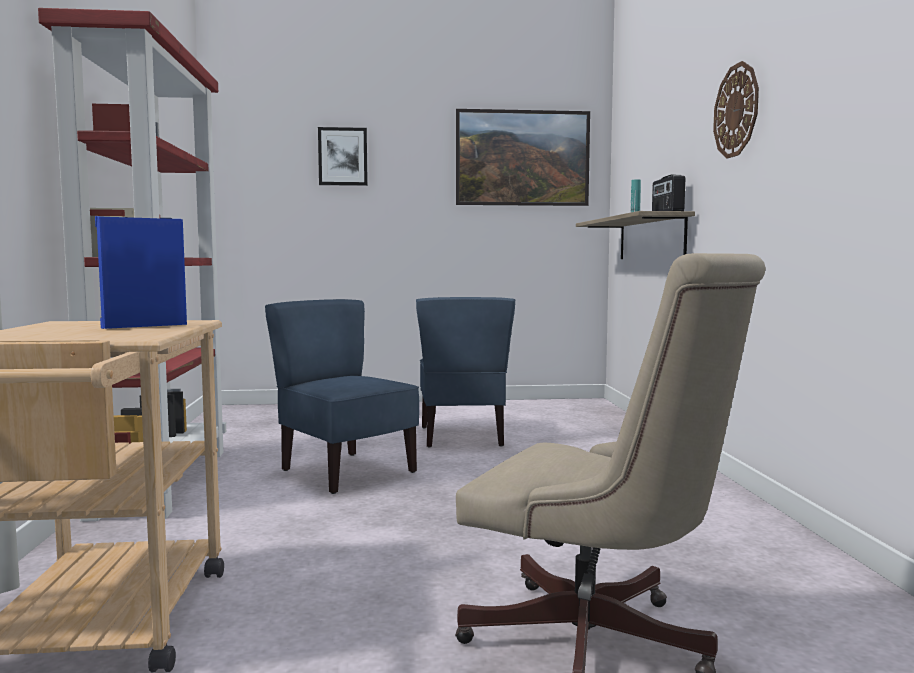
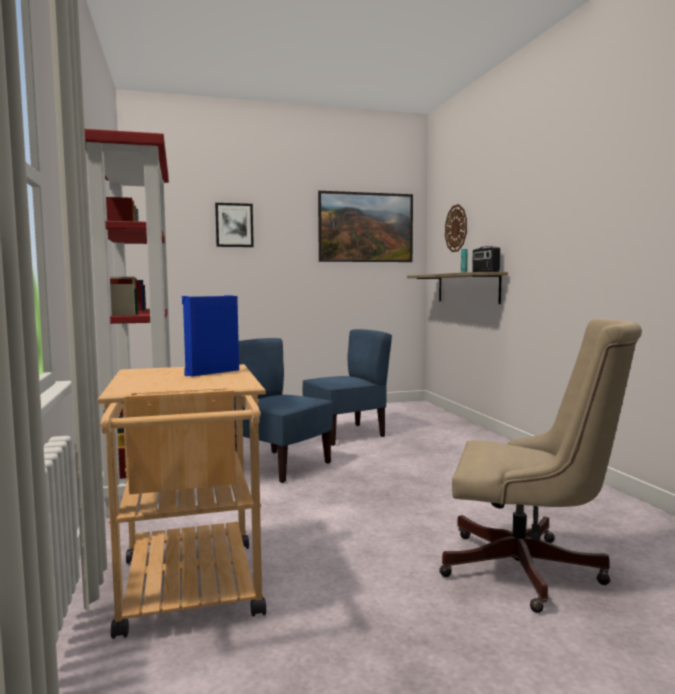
camera: 10 degrees left, 0 degrees up
blue chair [416,297,515,448] -> blue chair turned 105 degrees counterclockwise [303,329,392,446]
wall clock [713,61,759,159] -> wall clock moved to [445,204,467,252]

